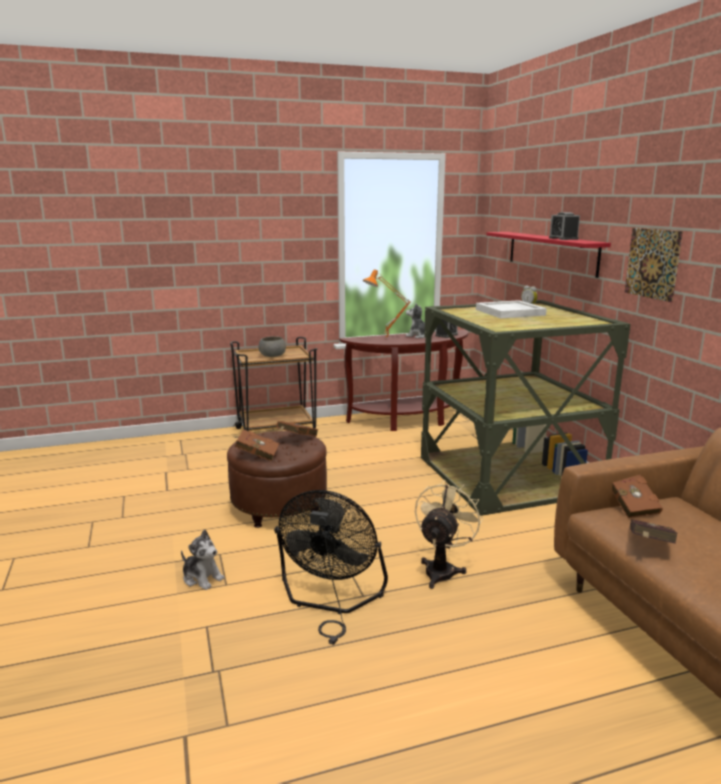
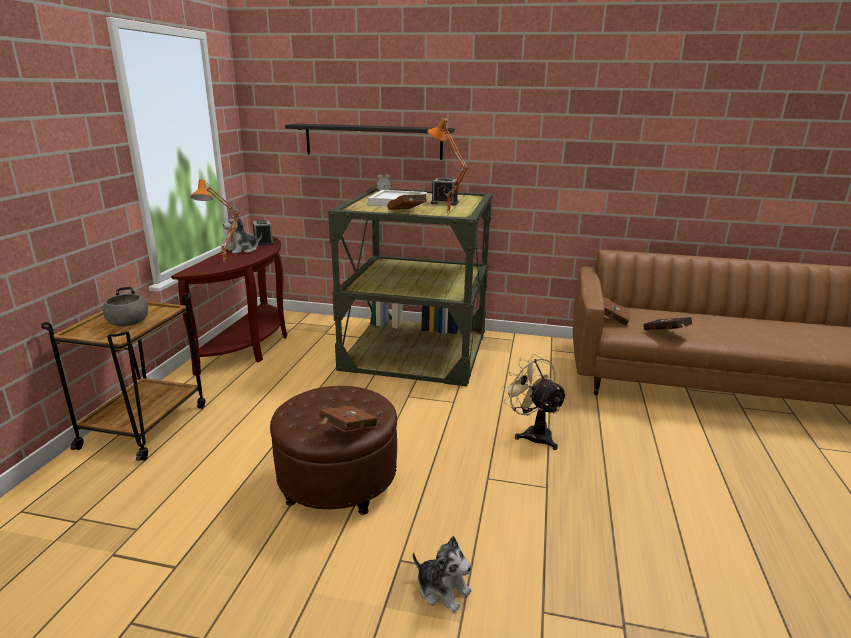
camera: 60 degrees left, 5 degrees up
plush toy [181,529,224,590] -> plush toy turned 60 degrees clockwise [413,536,471,613]
black fan [274,490,388,645] -> none
brown book [276,421,318,436] -> brown book moved to [387,194,427,210]
red shelf [486,232,611,278] -> black shelf [285,124,455,160]
alarm clock [549,212,580,240] -> alarm clock moved to [431,177,458,205]
picture [624,228,683,302] -> none
none -> orange table lamp [427,118,468,213]

